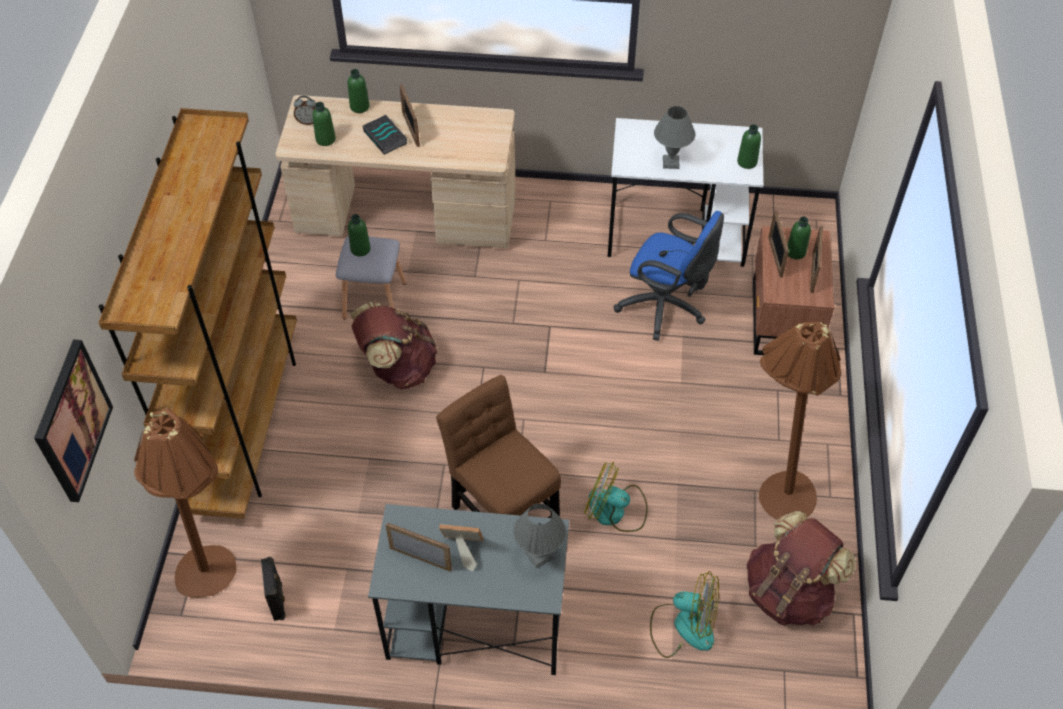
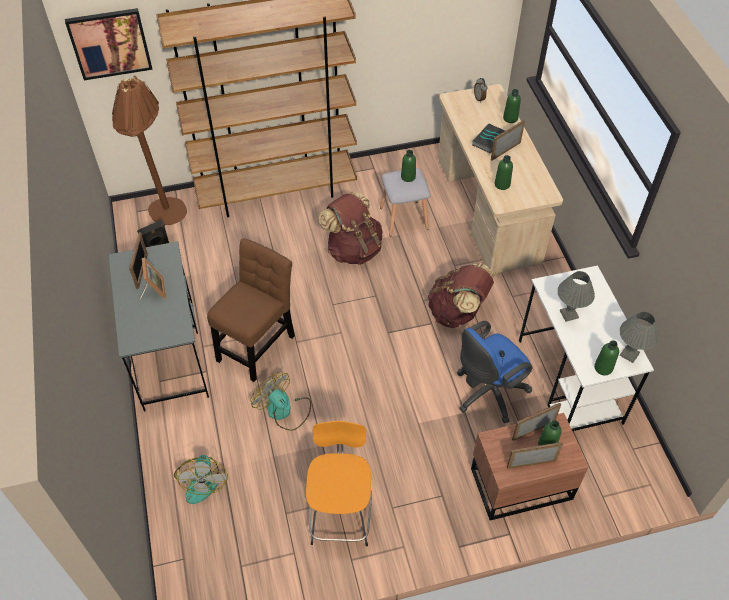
camera: 70 degrees right, 0 degrees up
green bottle [312,102,336,146] -> green bottle moved to [494,155,513,190]
grey table lamp [513,503,566,569] -> grey table lamp moved to [619,312,658,363]
fan [584,462,648,532] -> fan turned 45 degrees counterclockwise [250,372,311,431]
blue office chair [614,211,724,341] -> blue office chair turned 45 degrees clockwise [457,321,532,423]
brown backpack [747,511,856,626] -> brown backpack moved to [427,263,496,328]
brown floor lamp [759,321,841,520] -> orange stool [306,421,372,547]

